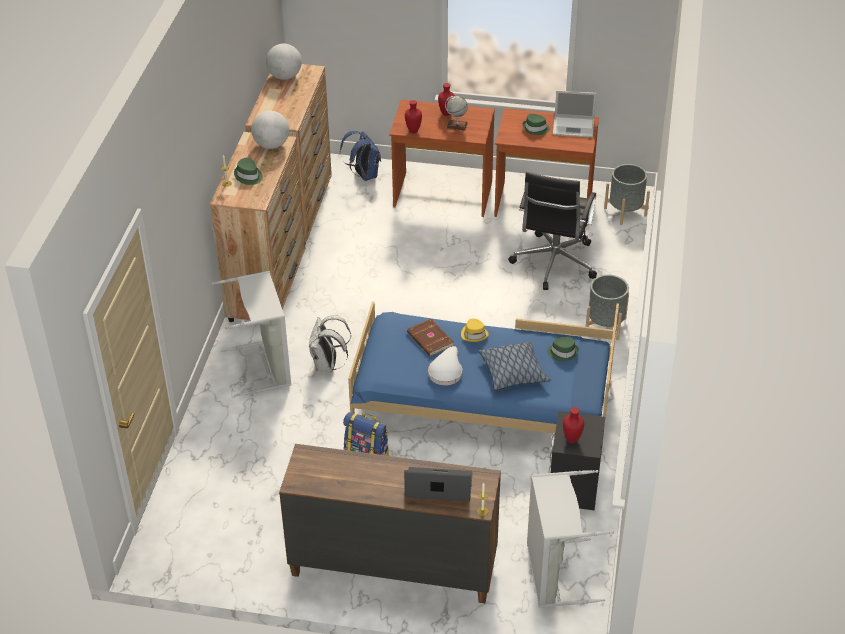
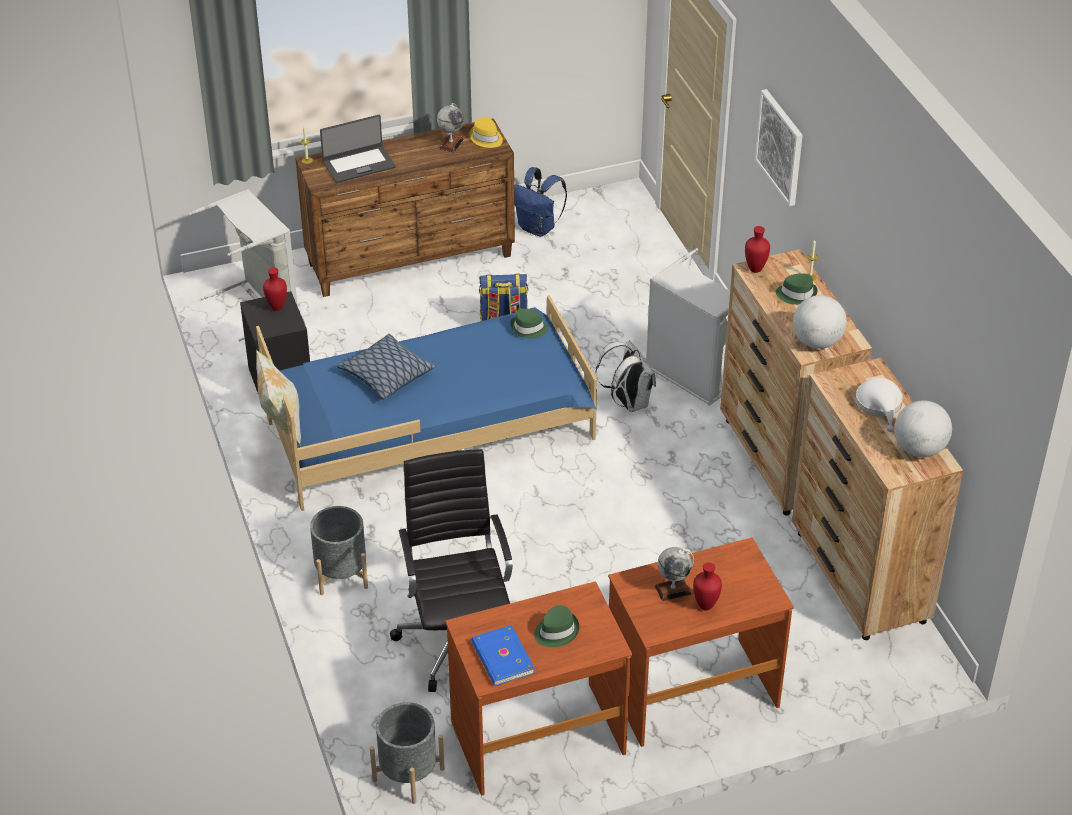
camera: 150 degrees right, 0 degrees up
blue backpack [340,131,381,181] -> blue backpack moved to [514,167,567,237]
red vase [405,100,422,133] -> red vase moved to [745,226,770,273]
brown book [407,319,454,356] -> none
white hat [428,346,462,386] -> white hat moved to [855,377,903,432]
yellow hat [461,319,489,342] -> yellow hat moved to [469,117,503,148]
green hat [547,337,579,361] -> green hat moved to [511,309,548,338]
laptop [553,90,596,138] -> blue book [471,625,535,686]
none -> pillow [256,350,301,446]
none -> globe [437,103,464,152]
none -> picture [755,89,803,206]

